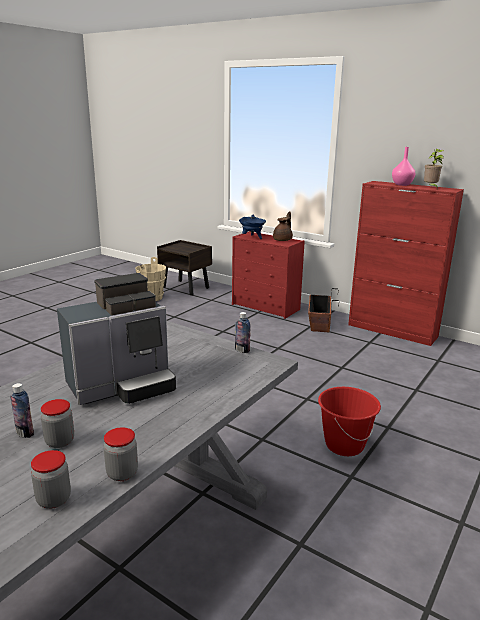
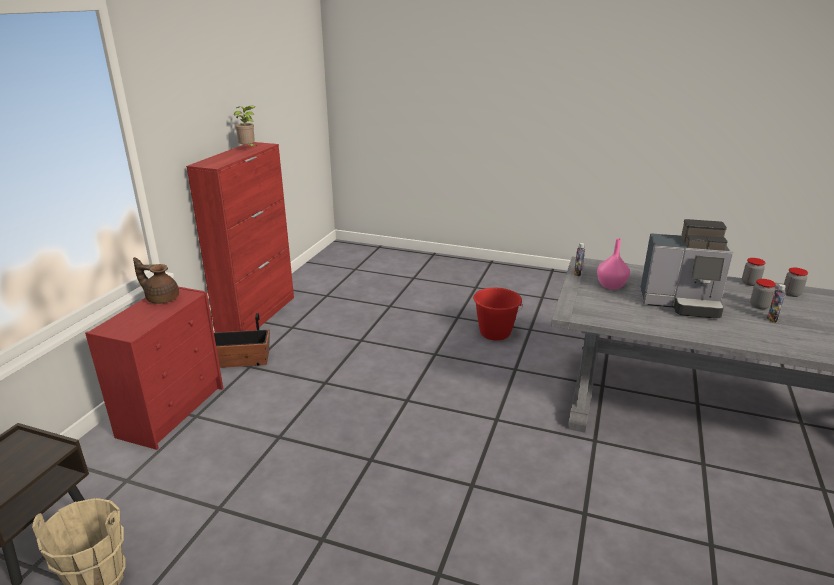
camera: 105 degrees left, 5 degrees up
coffee machine [57,273,176,405] -> coffee machine turned 150 degrees clockwise [641,219,733,319]
blue cooking pot [239,215,266,239] -> none
pink vase [392,147,415,186] -> pink vase moved to [597,238,630,290]

